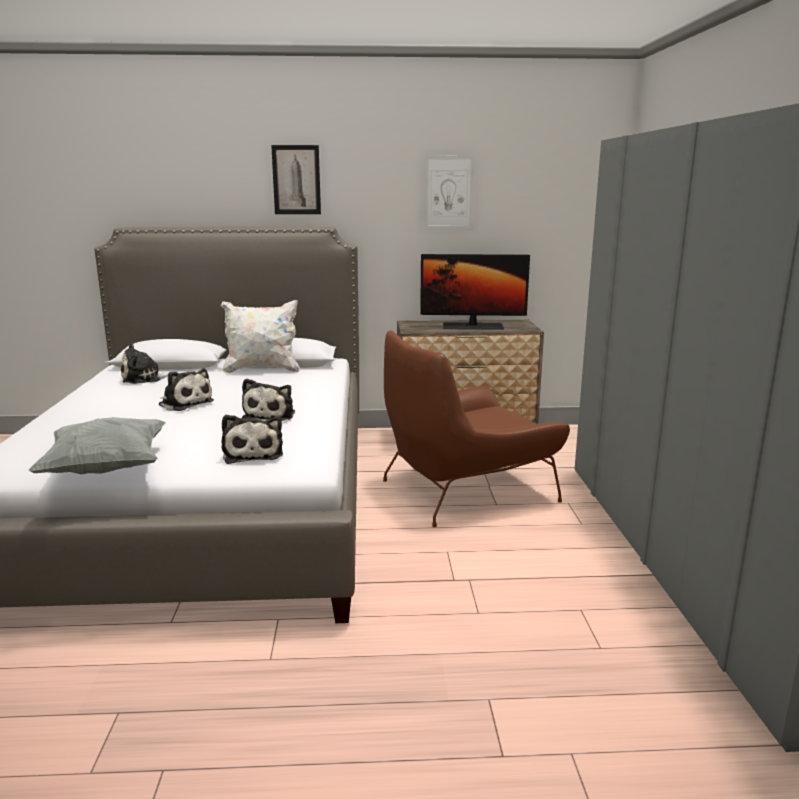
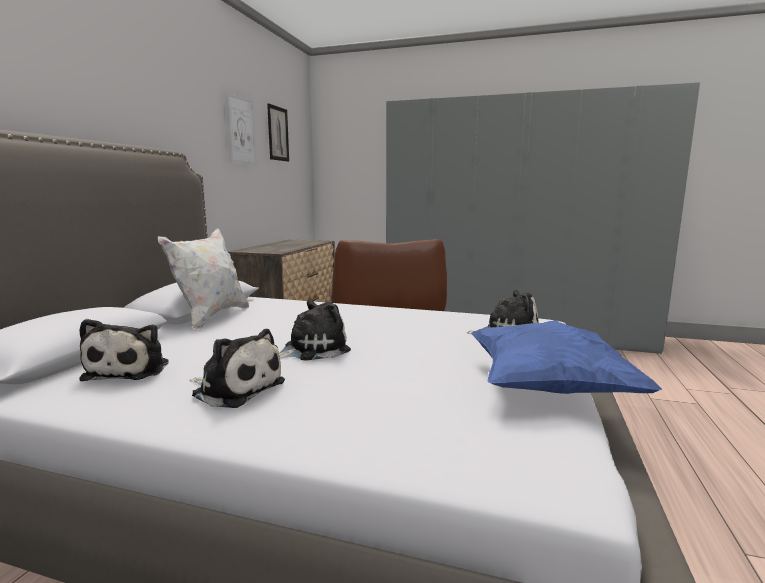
camera: 70 degrees left, 5 degrees down
grey pillow [28,417,166,474] -> blue pillow [471,320,662,394]
plush toy [242,379,295,421] -> plush toy moved to [190,329,285,408]
picture [271,145,321,214] -> picture moved to [267,103,289,162]
monitor [420,254,530,330] -> none

